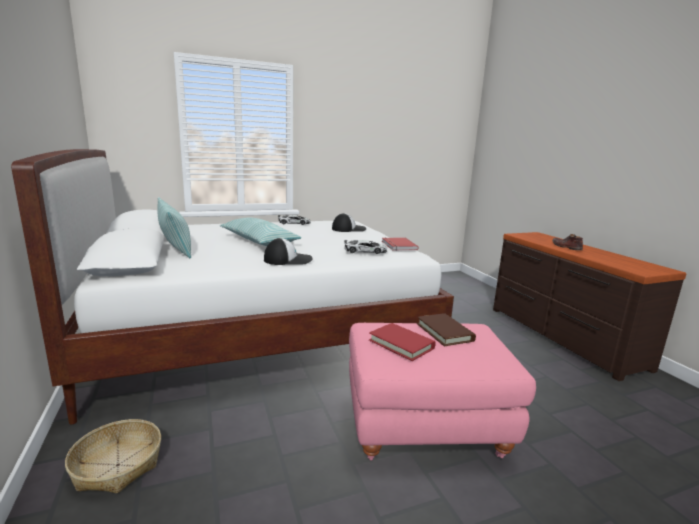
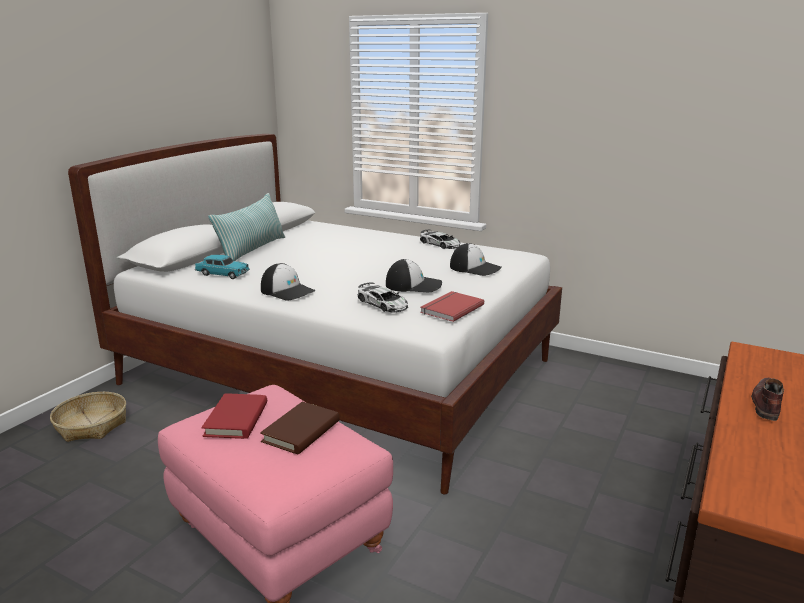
camera: 50 degrees right, 5 degrees up
pillow [220,217,302,246] -> none
none -> turquoise toy car [195,255,250,279]
none -> cap [386,259,442,292]

